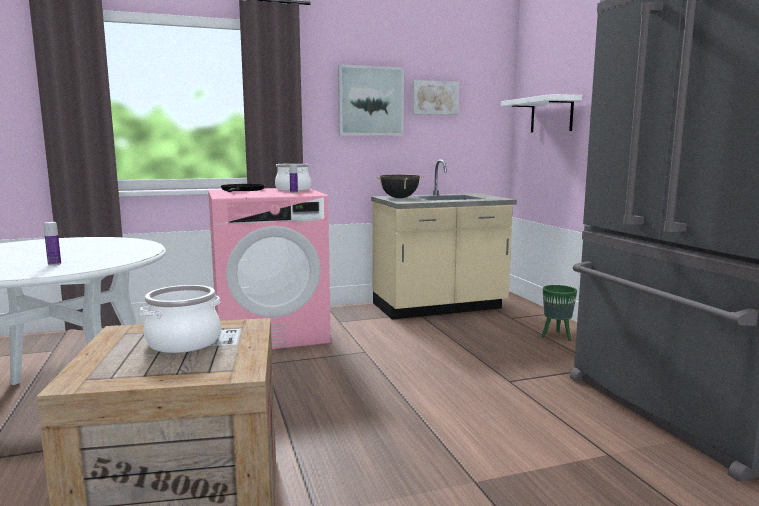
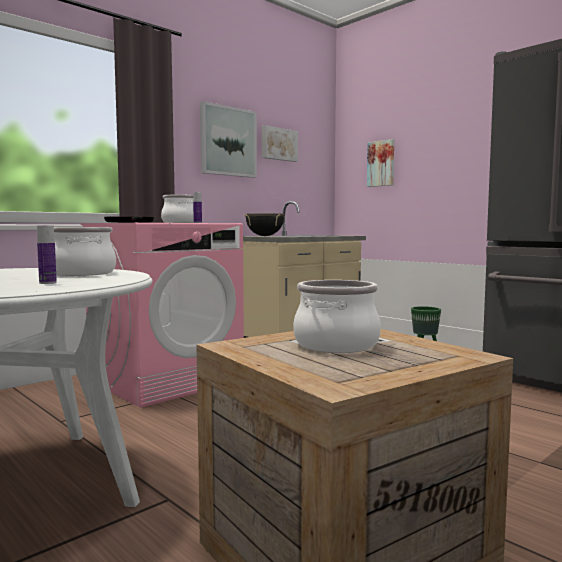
camera: 25 degrees left, 5 degrees down
white shelf [501,94,582,132] -> picture [367,139,394,187]
none -> cooking pot [54,227,116,276]

